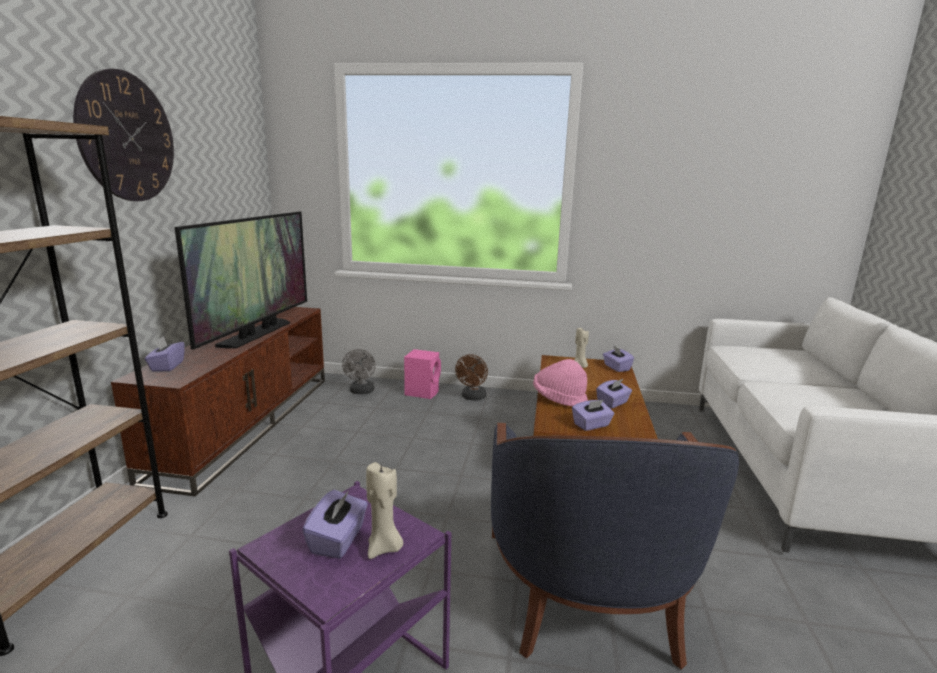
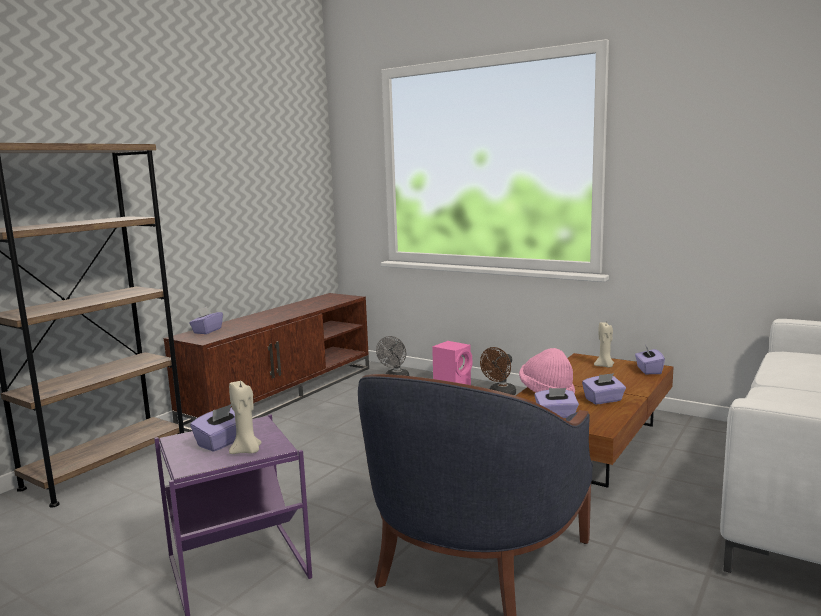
camera: 25 degrees right, 5 degrees down
wall clock [73,69,174,201] -> none
television [174,212,307,349] -> none

